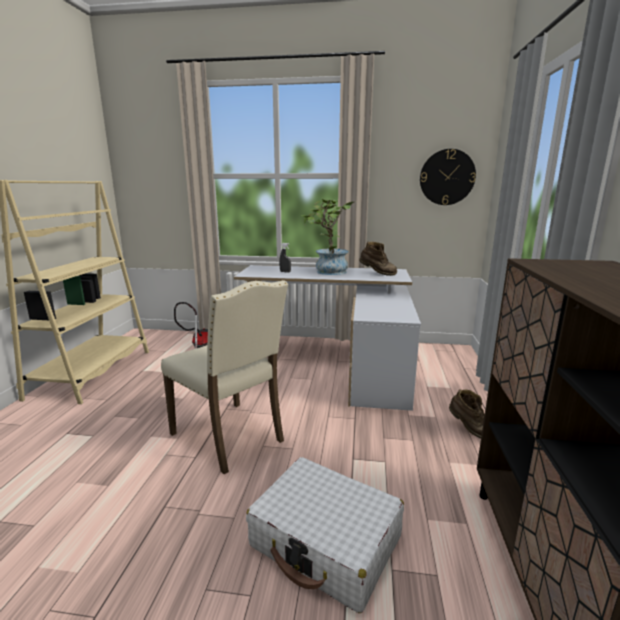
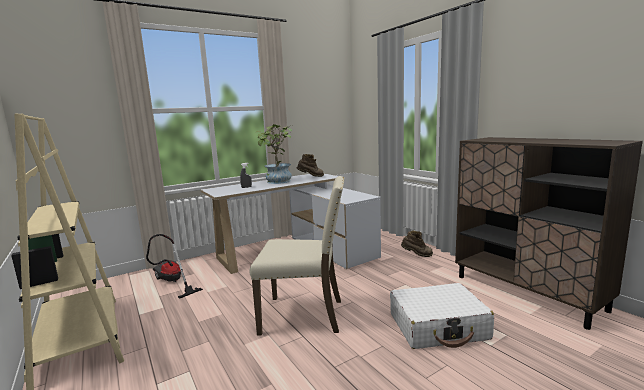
camera: 40 degrees left, 5 degrees down
wall clock [420,149,476,205] -> none

